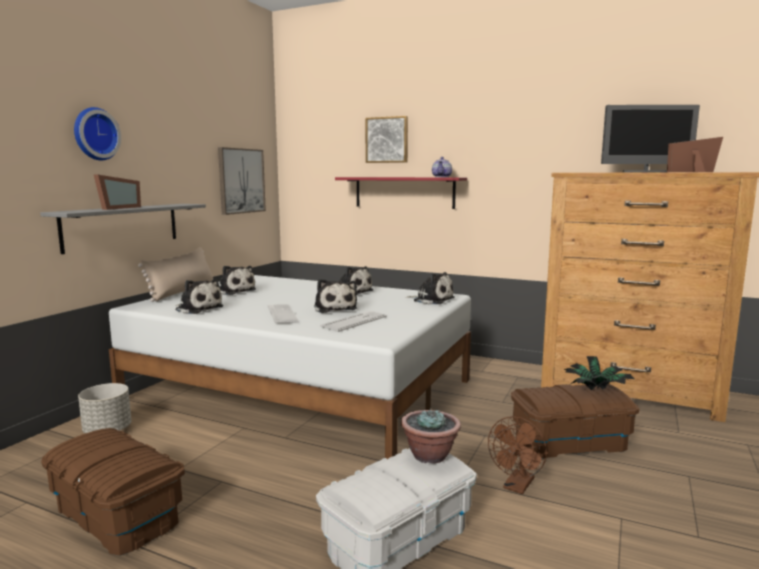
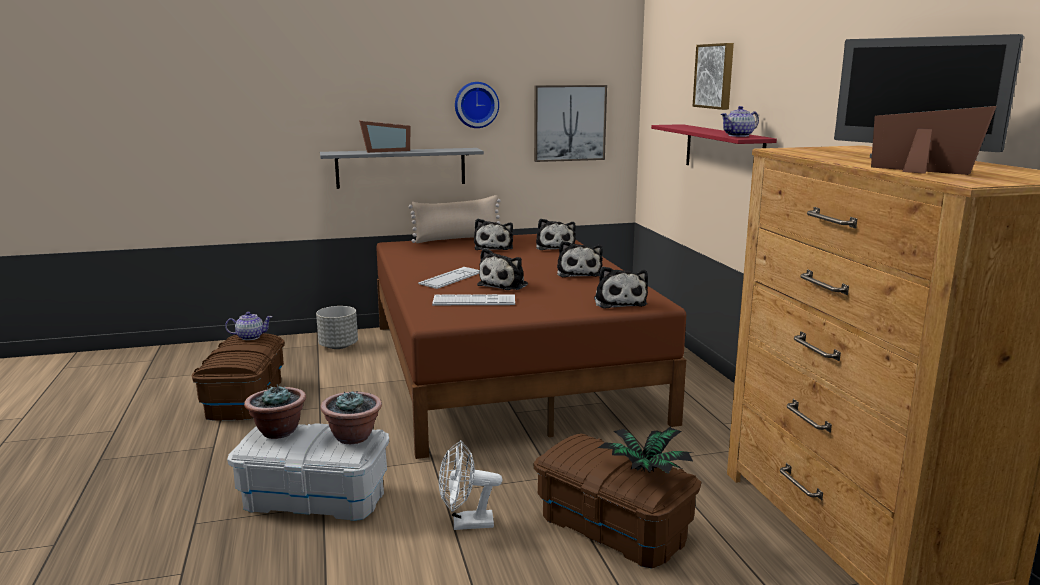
camera: 50 degrees right, 5 degrees up
wall clock [74,107,121,160] -> wall clock moved to [455,82,499,128]
white bed [109,275,471,459] -> brown bed [376,234,686,459]
plush toy [175,279,224,314] -> plush toy moved to [536,219,576,250]
brown fan [488,416,547,494] -> white fan [439,440,502,530]
none -> teapot [225,312,272,340]
none -> potted plant [244,384,306,439]

